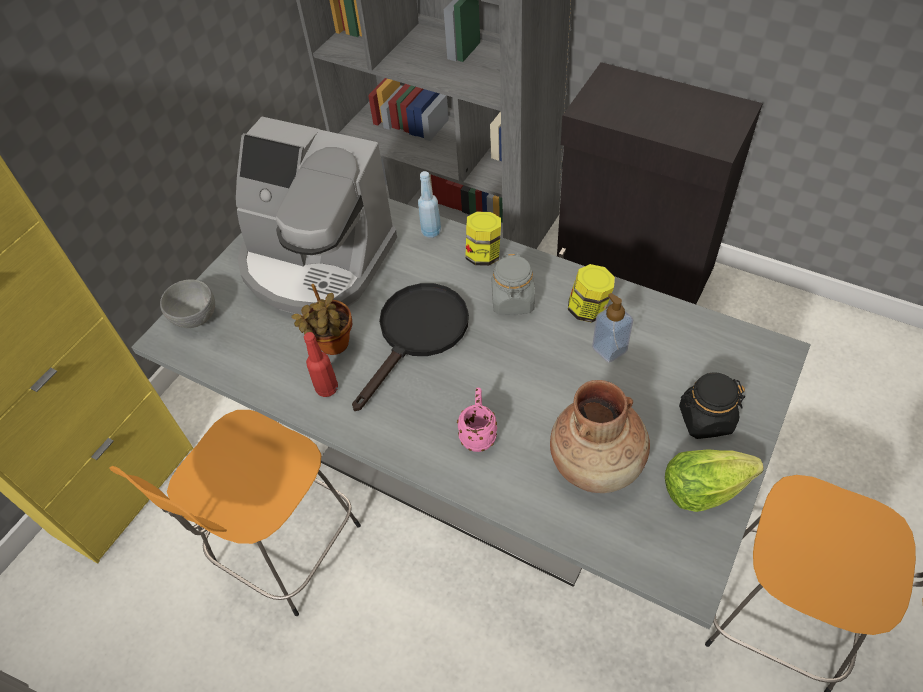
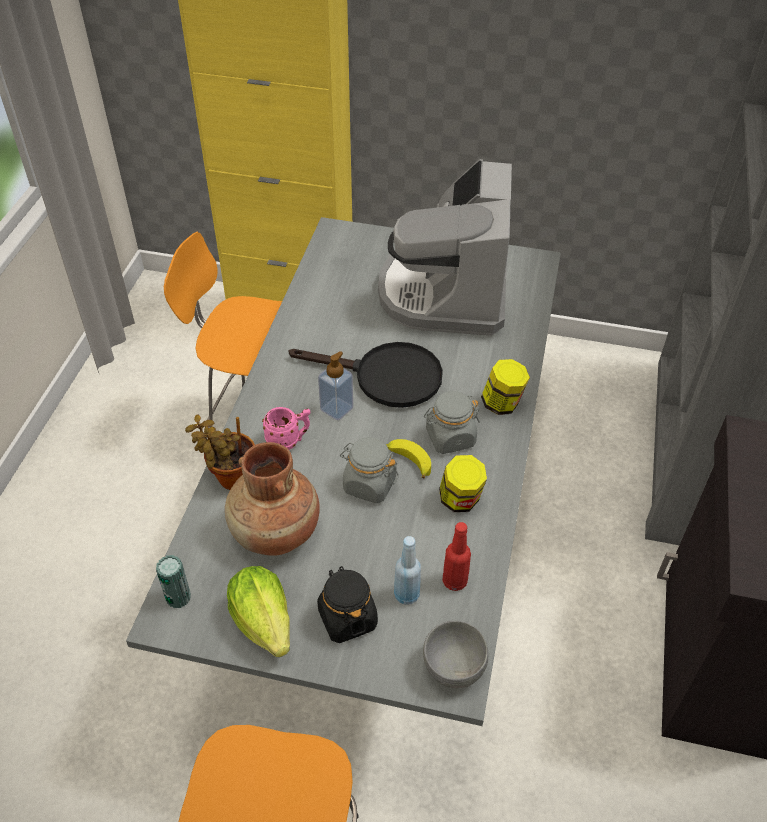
camera: 70 degrees right, 5 degrees down
grey bowl [160,279,215,328] -> grey bowl moved to [423,621,488,688]
potted plant [291,284,352,355] -> potted plant moved to [185,414,255,490]
red bottle [304,332,338,397] -> red bottle moved to [443,522,471,591]
blue bottle [418,171,441,238] -> blue bottle moved to [394,536,421,605]
soap dispenser [592,293,633,362] -> soap dispenser moved to [318,351,353,420]
none -> can [156,555,191,608]
none -> grey jar [340,437,399,503]
none -> banana [386,439,431,478]

